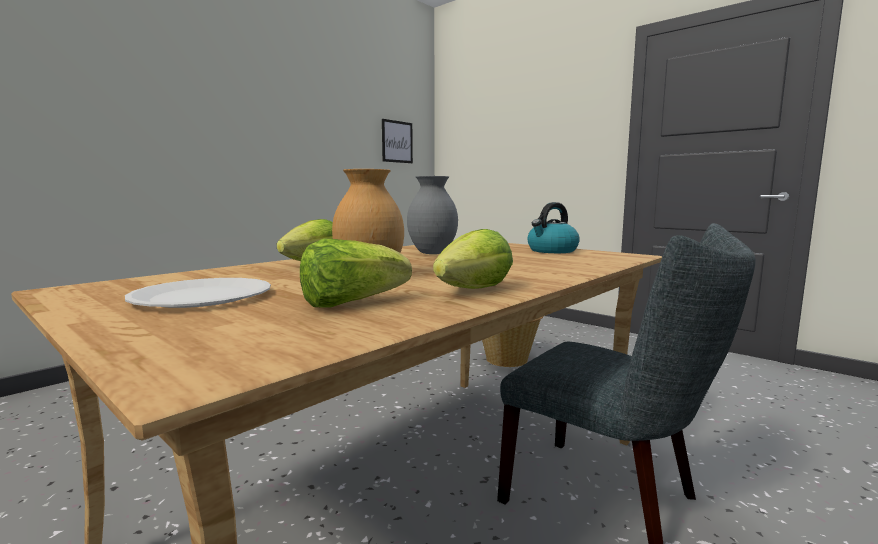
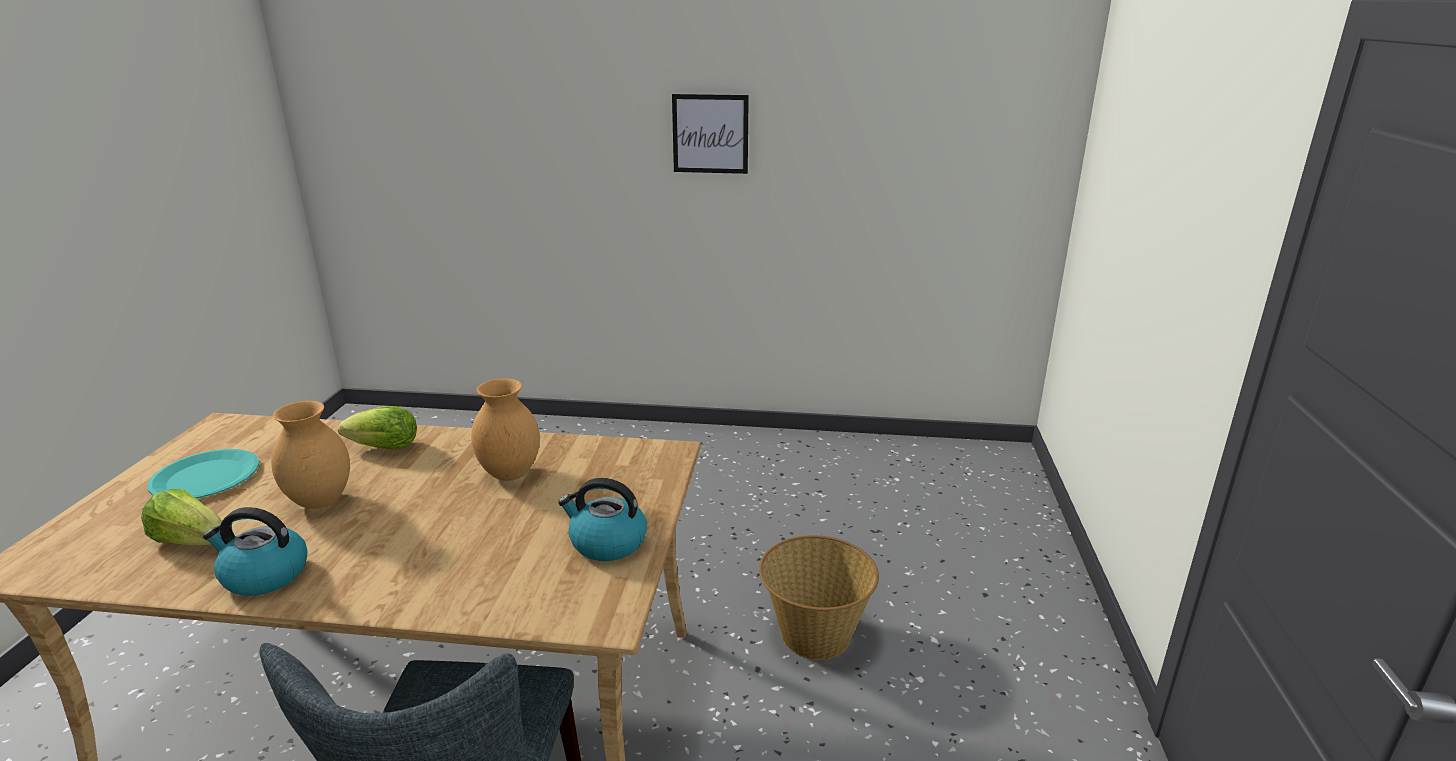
camera: 55 degrees right, 15 degrees up
white plate [125,278,271,308] -> turquoise plate [148,449,259,498]
picture [382,119,413,163] -> picture moved to [672,94,749,174]
grey vase [407,176,458,254] -> brown vase [471,378,540,481]
lettuce [433,229,513,289] -> kettle [203,507,308,596]

